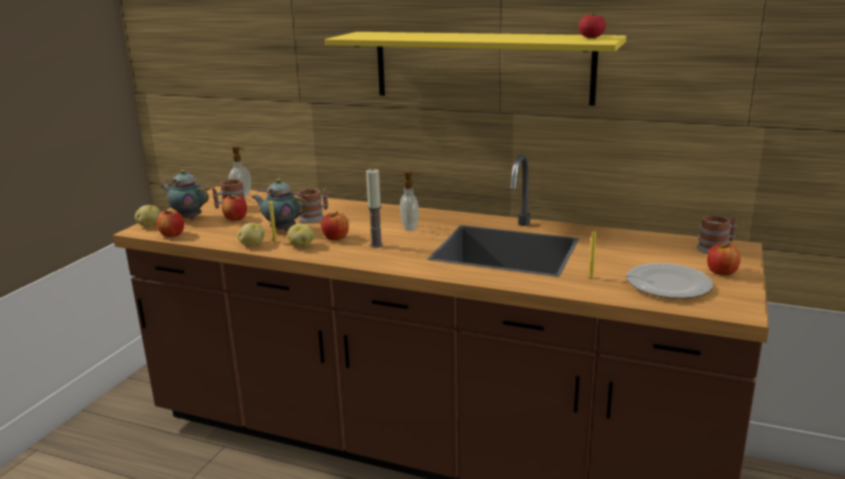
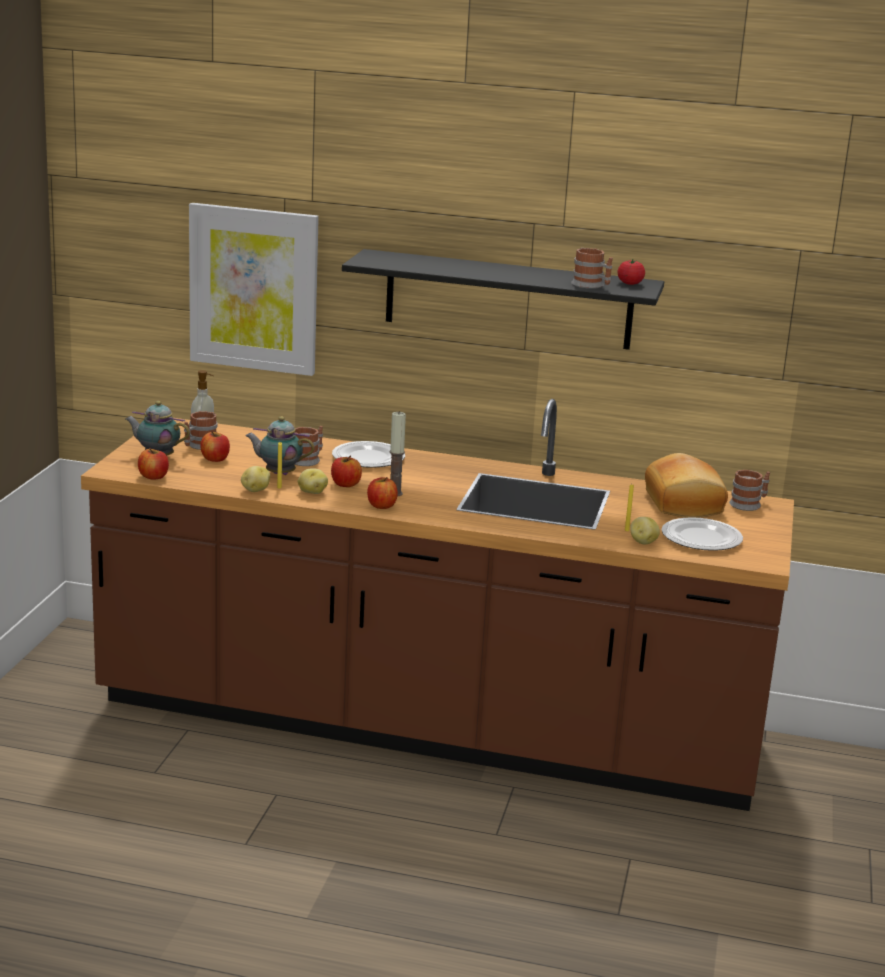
camera: 10 degrees left, 0 degrees up
potato [135,205,160,227] -> potato moved to [630,517,660,544]
yellow shelf [325,32,626,106] -> black shelf [342,249,664,350]
soap dispenser [400,170,420,231] -> none
apple [707,243,740,276] -> apple moved to [367,477,398,509]
none -> picture [189,203,319,376]
none -> plate [332,441,405,468]
none -> mug [571,248,613,289]
none -> bread [645,453,728,518]

